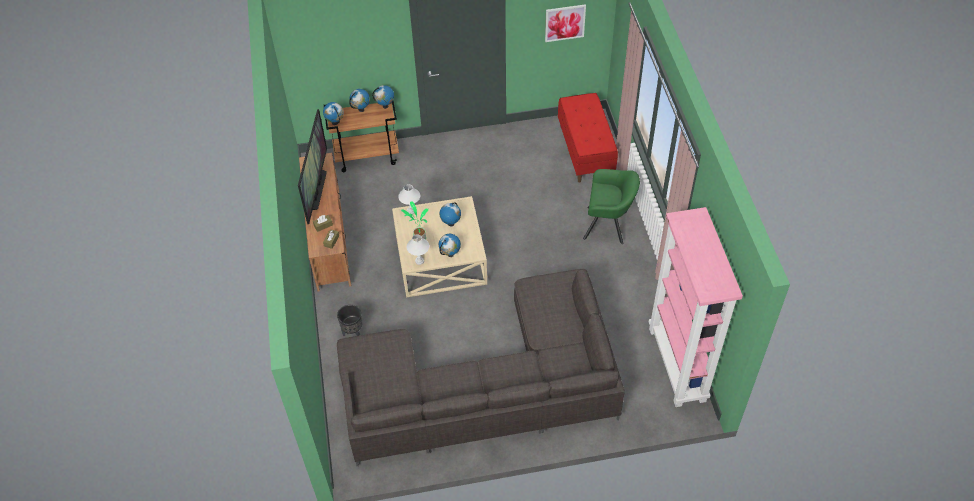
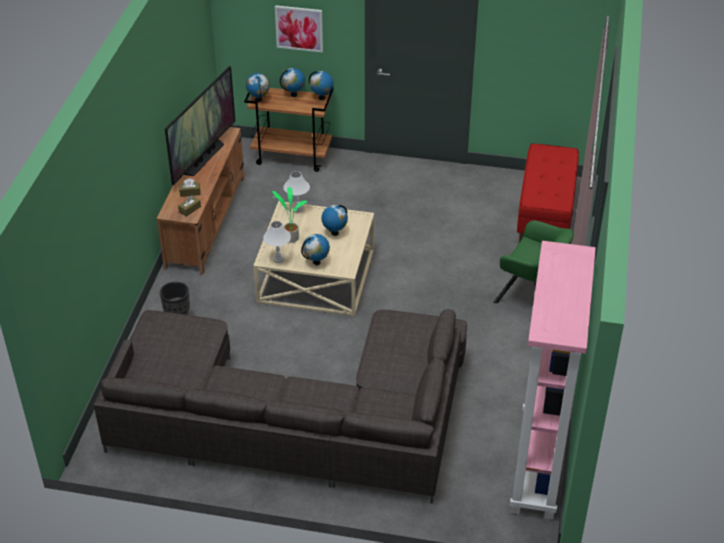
camera: 20 degrees right, 10 degrees down
picture [545,4,586,42] -> picture moved to [275,5,323,53]

